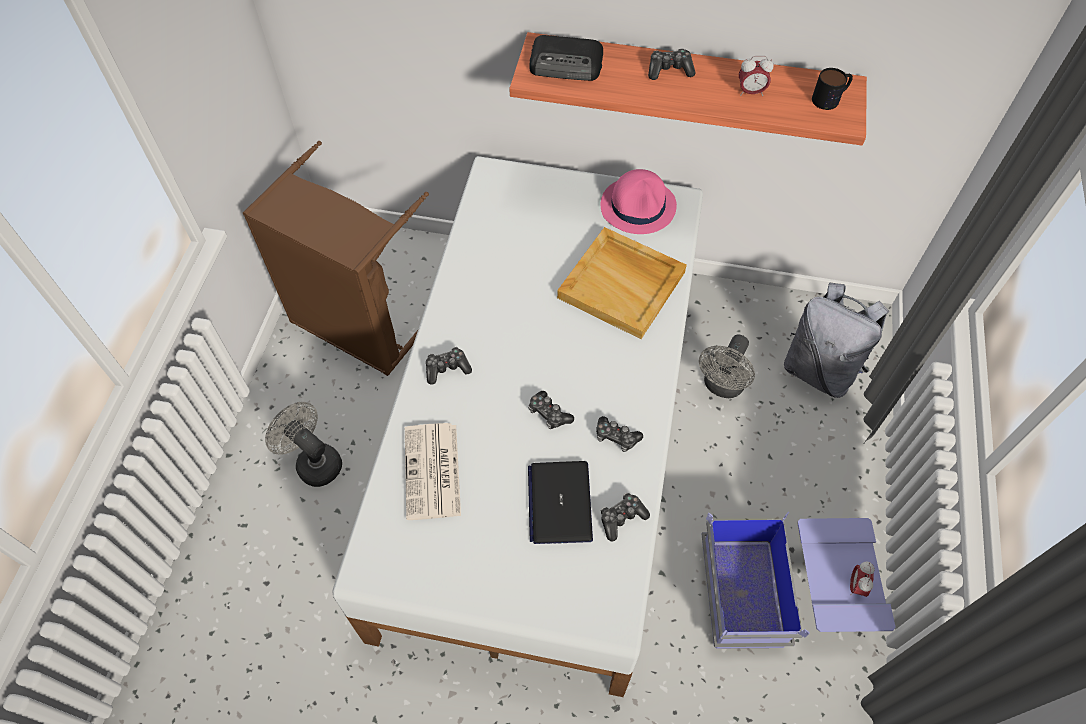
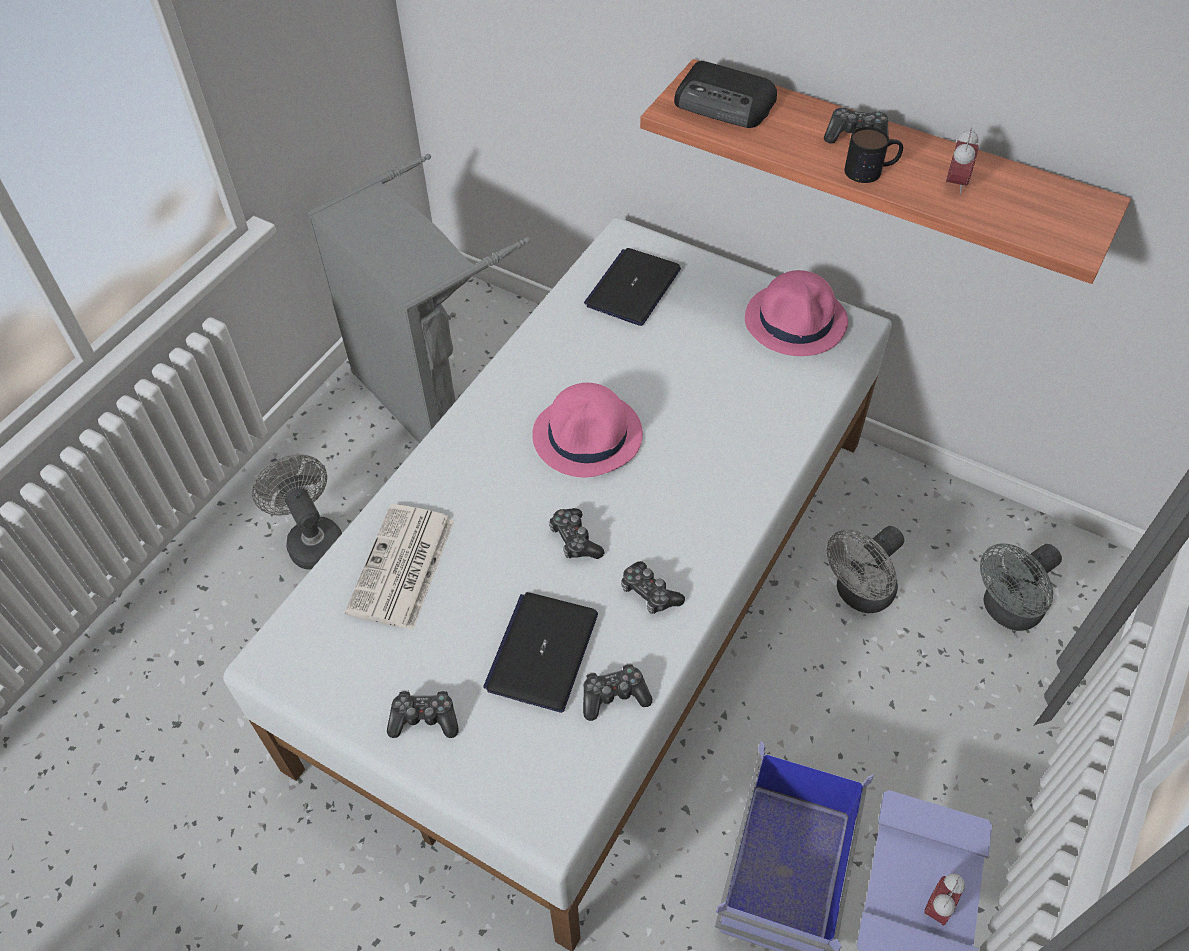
camera: 20 degrees right, 5 degrees down
brown laundry basket [243,141,429,376] -> grey laundry basket [307,154,530,444]
game controller [426,347,472,385] -> game controller moved to [387,690,459,738]
beige tray [557,227,687,339] -> none
alarm clock [739,56,774,96] -> alarm clock turned 90 degrees counterclockwise [946,128,979,195]
grey backpack [784,283,889,398] -> grey fan [980,544,1062,631]
mug [812,68,853,110] -> mug moved to [844,126,903,183]
none -> pink hat [532,383,643,477]
none -> laptop [584,248,681,326]

